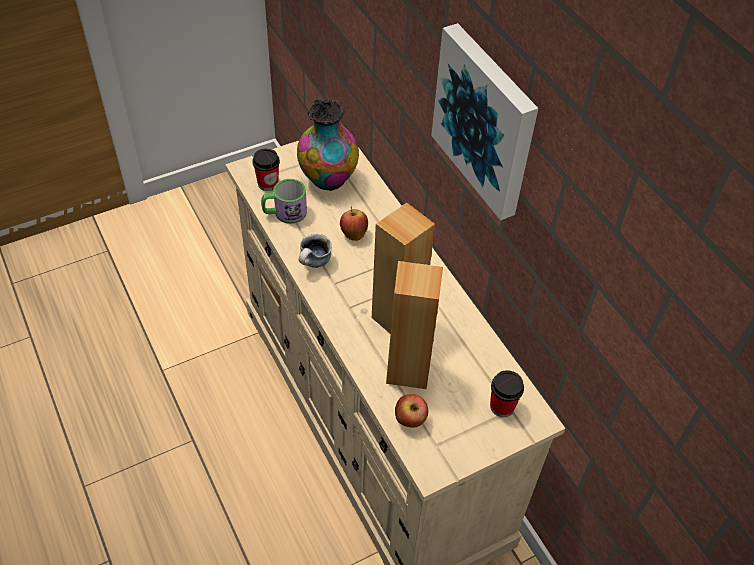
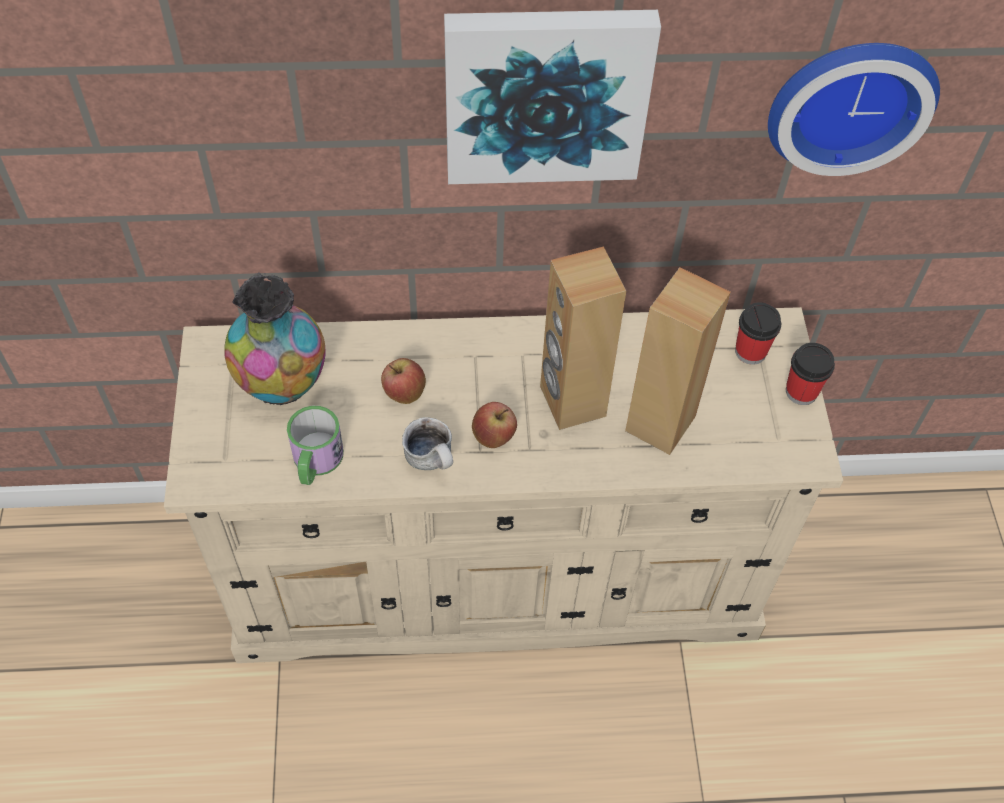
camera: 65 degrees left, 5 degrees up
cup [252,148,280,191] -> cup moved to [786,343,835,405]
apple [395,394,428,428] -> apple moved to [472,402,517,448]
none -> wall clock [768,43,940,176]

